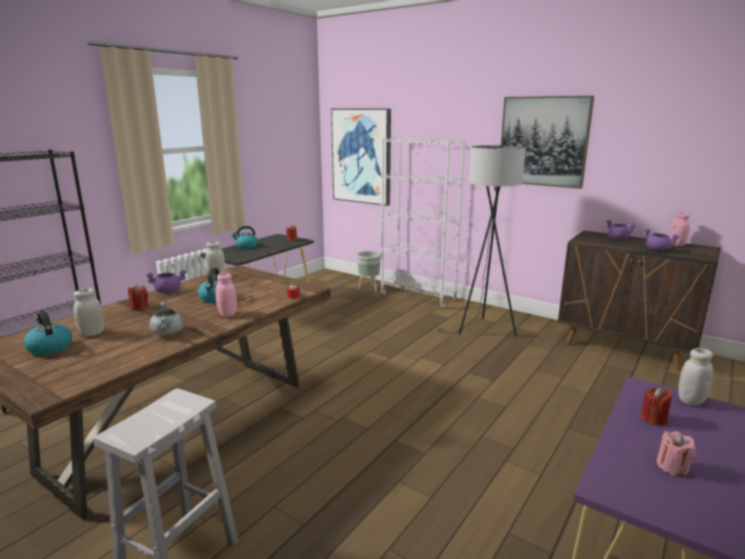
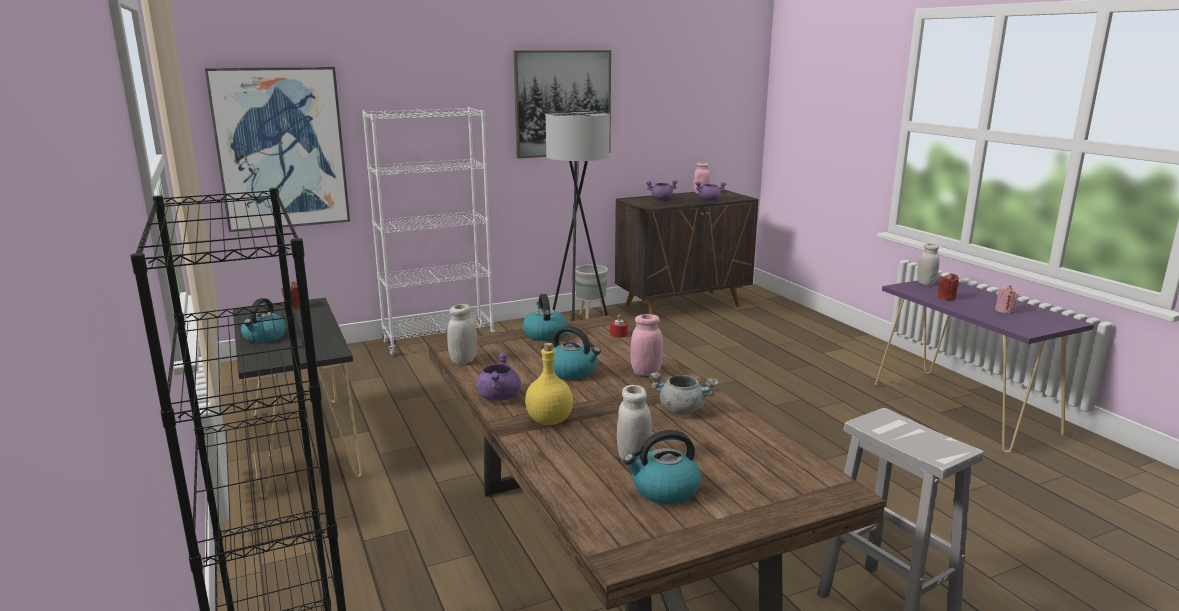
camera: 60 degrees left, 0 degrees up
red candle [128,285,149,310] -> yellow bottle [525,343,573,425]
grey planter [357,251,381,291] -> grey planter moved to [575,265,608,319]
none -> kettle [522,294,567,341]

